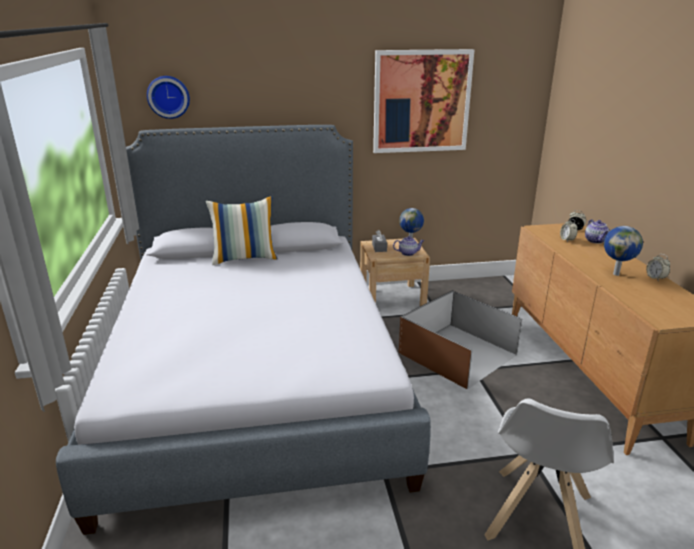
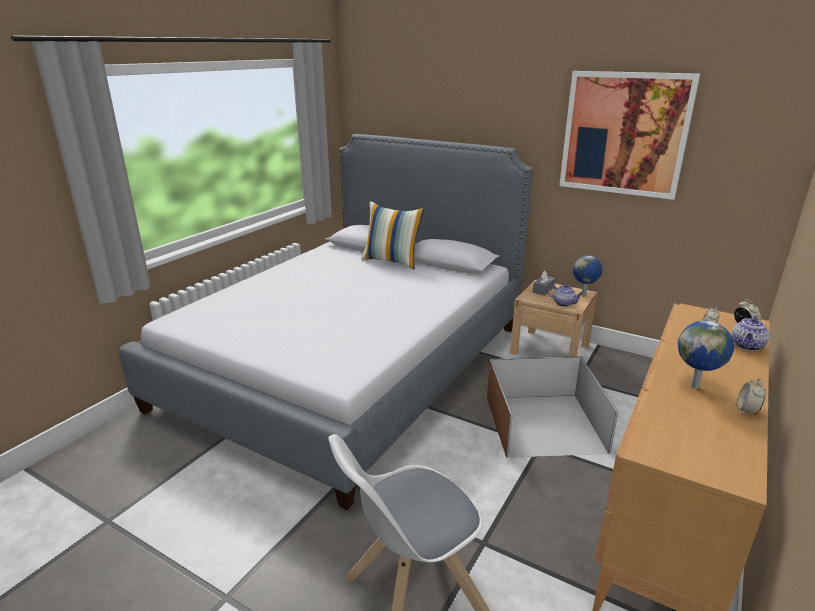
camera: 40 degrees right, 0 degrees up
wall clock [147,76,190,119] -> none

